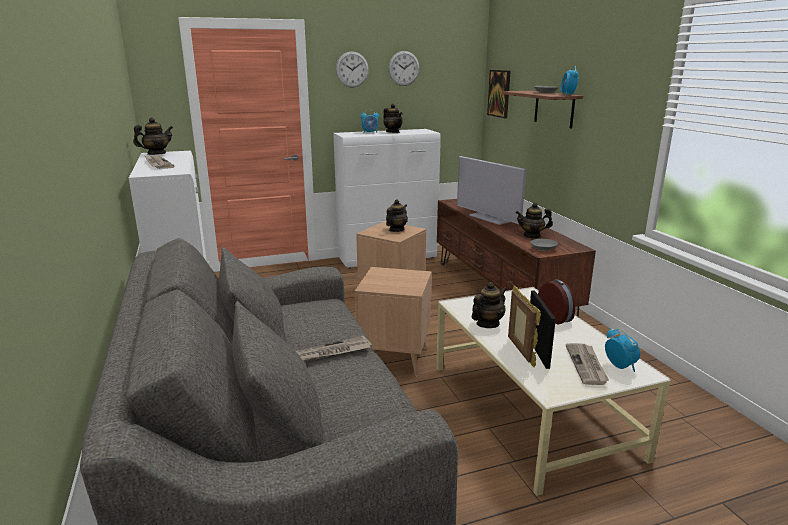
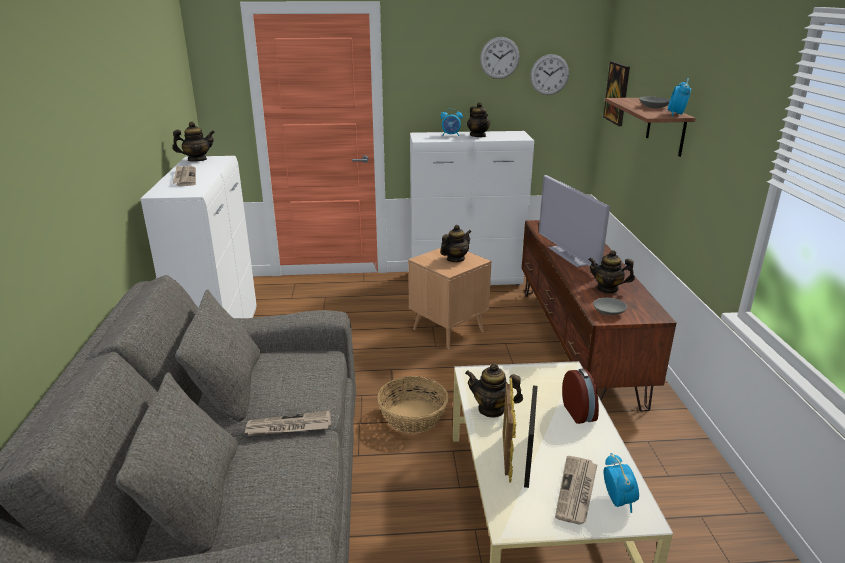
camera: 15 degrees right, 5 degrees up
wall clock [336,51,369,88] -> wall clock moved to [530,54,569,95]
brown side table [355,267,432,376] -> basket [377,376,448,434]
teapot [472,282,507,328] -> teapot turned 135 degrees counterclockwise [465,363,523,418]

